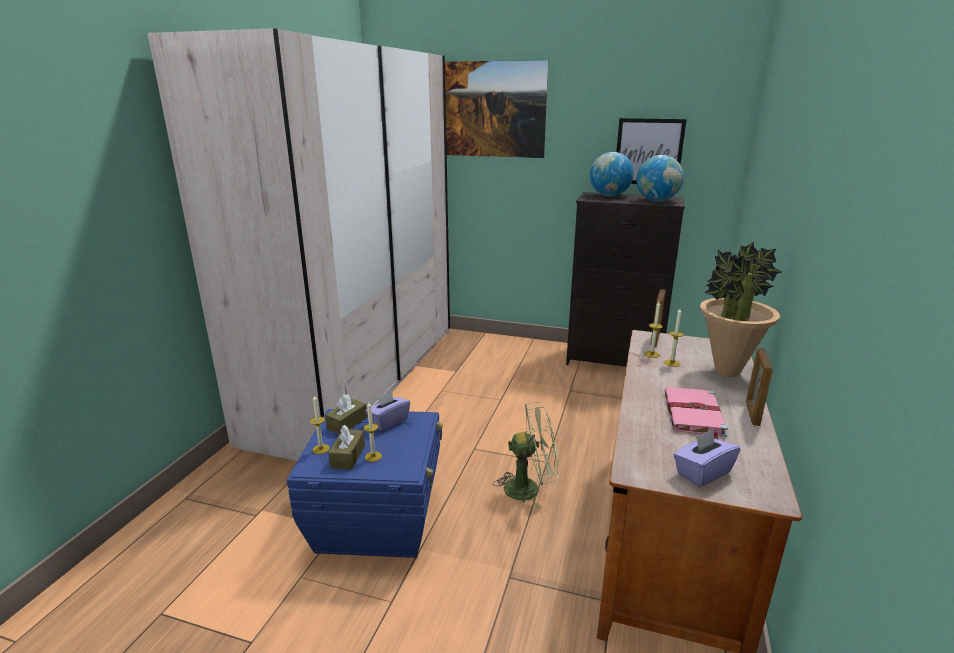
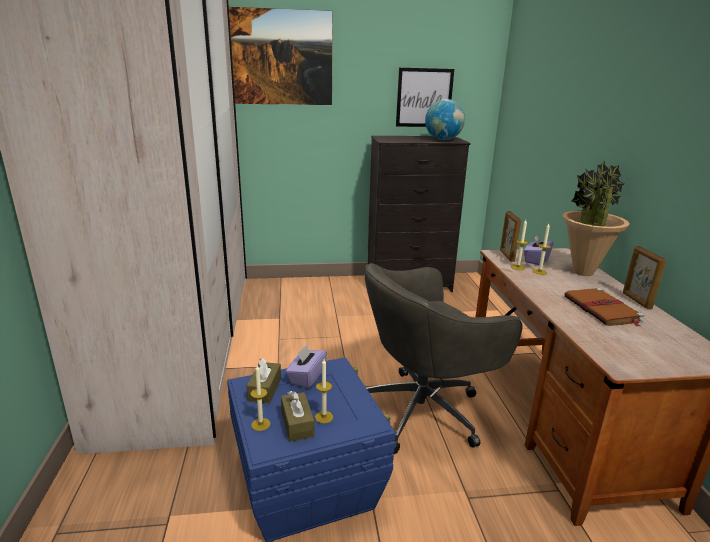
camera: 25 degrees left, 0 degrees up
green fan [493,402,558,510] -> grey office chair [365,263,522,454]
globe [590,152,634,196] -> none
pink book [665,387,728,439] -> brown book [564,288,644,326]
purple tissue box [674,429,740,487] -> purple tissue box moved to [524,233,554,265]

